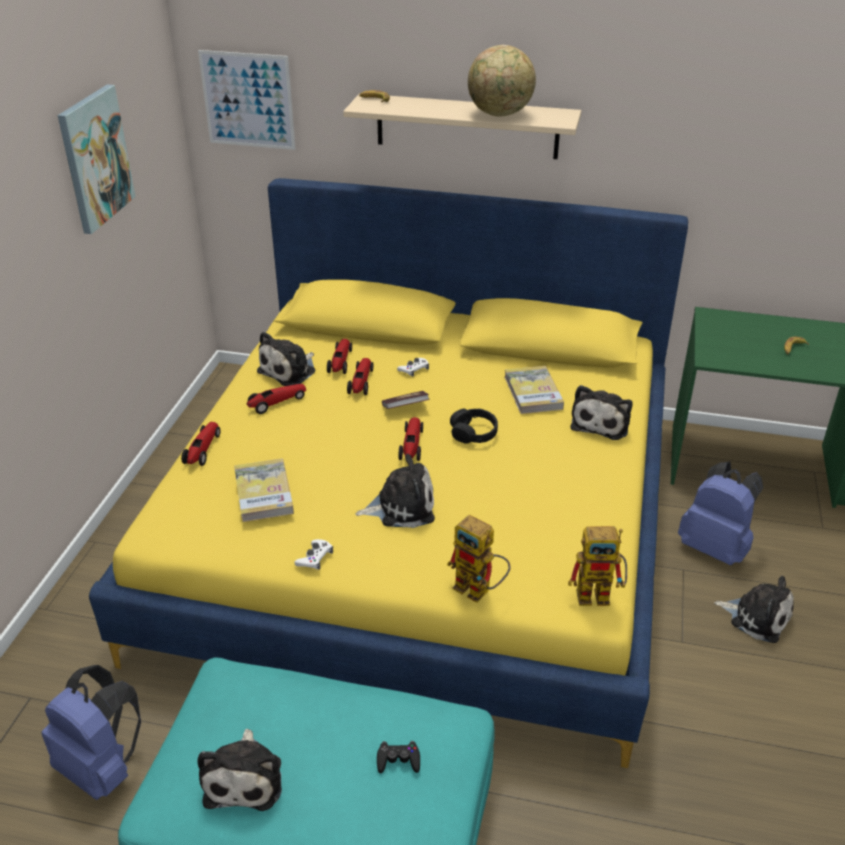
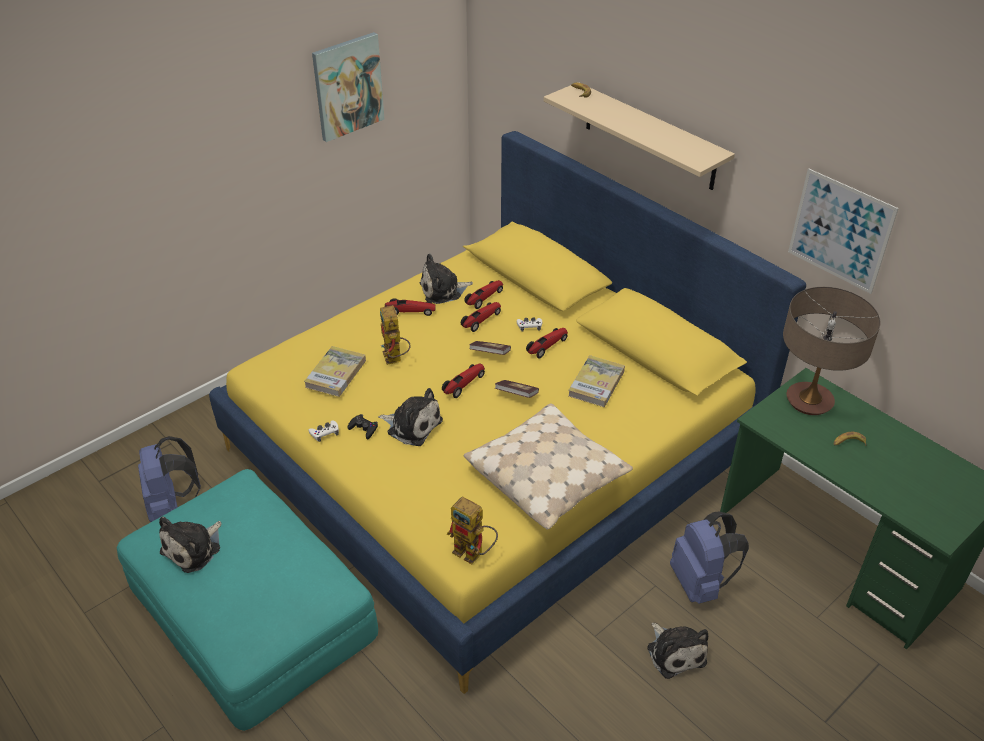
camera: 35 degrees right, 5 degrees up
toy car [181,422,221,466] -> toy car moved to [526,328,568,358]
picture [198,50,295,150] -> picture moved to [788,168,899,294]
black game controller [377,741,420,773] -> black game controller moved to [347,414,378,439]
toy robot [447,515,510,603] -> toy robot moved to [380,305,411,365]
black headphones [450,409,498,444] -> book [495,380,539,398]
globe [468,45,536,117] -> none
plush toy [570,385,632,440] -> none
none -> beige pillow [464,403,633,530]
none -> table lamp [783,287,881,415]

